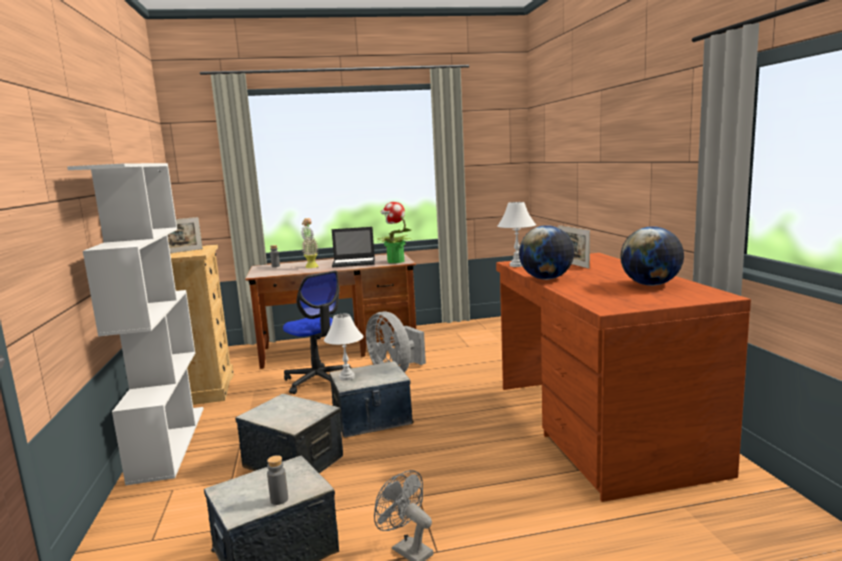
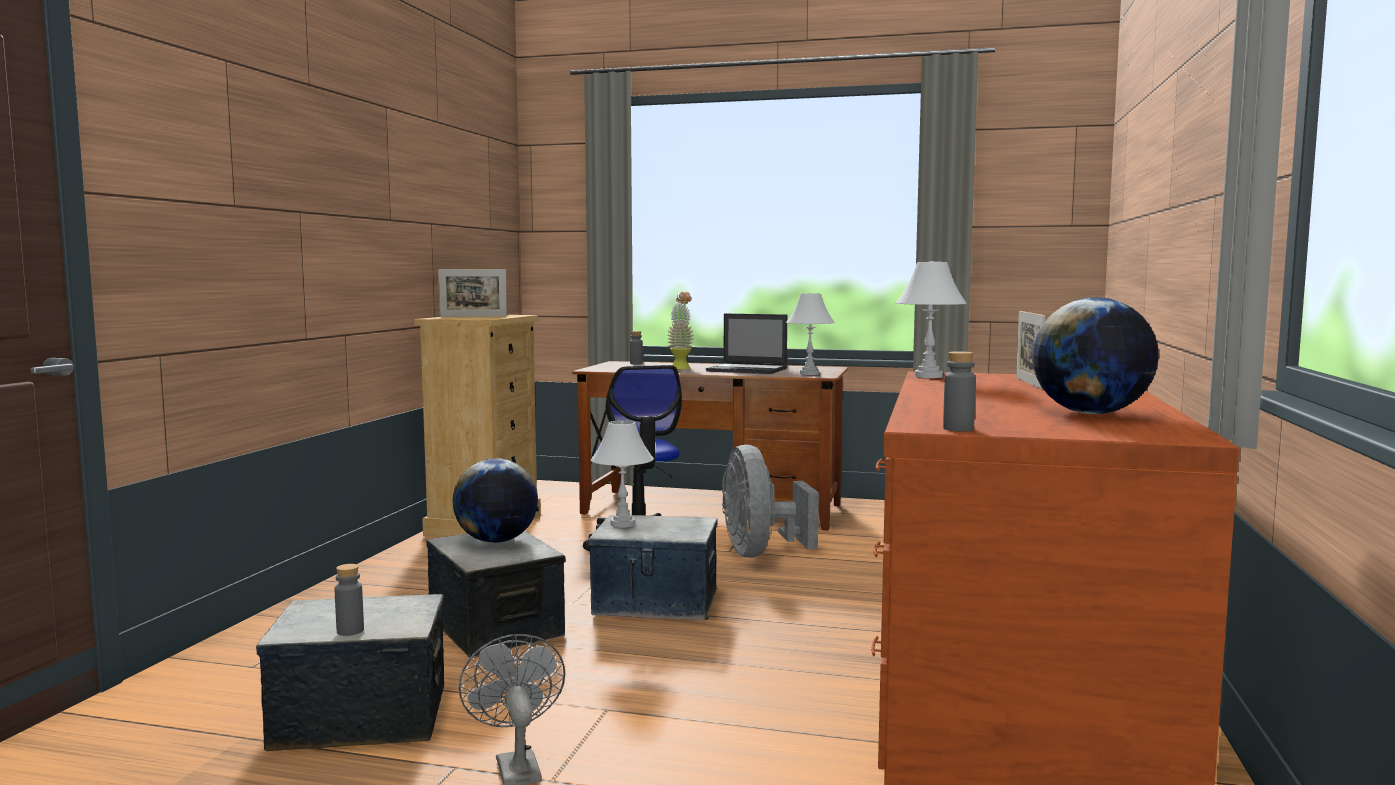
camera: 25 degrees right, 5 degrees down
white bookcase [67,163,203,486] -> none
potted plant [377,202,413,263] -> white table lamp [786,293,835,375]
globe [519,225,574,280] -> globe moved to [452,458,538,543]
none -> grey bottle [943,351,976,432]

